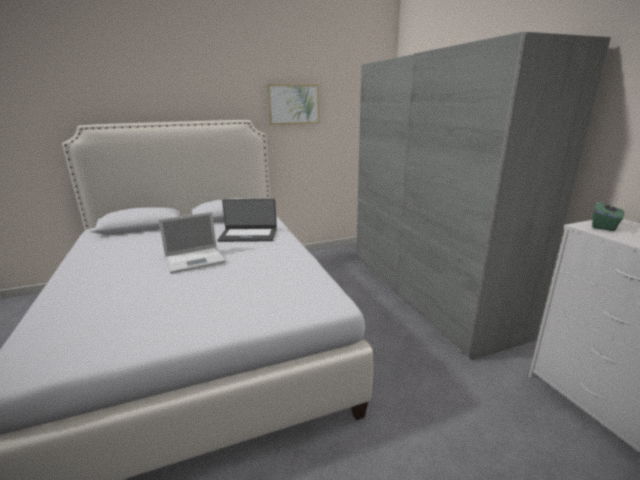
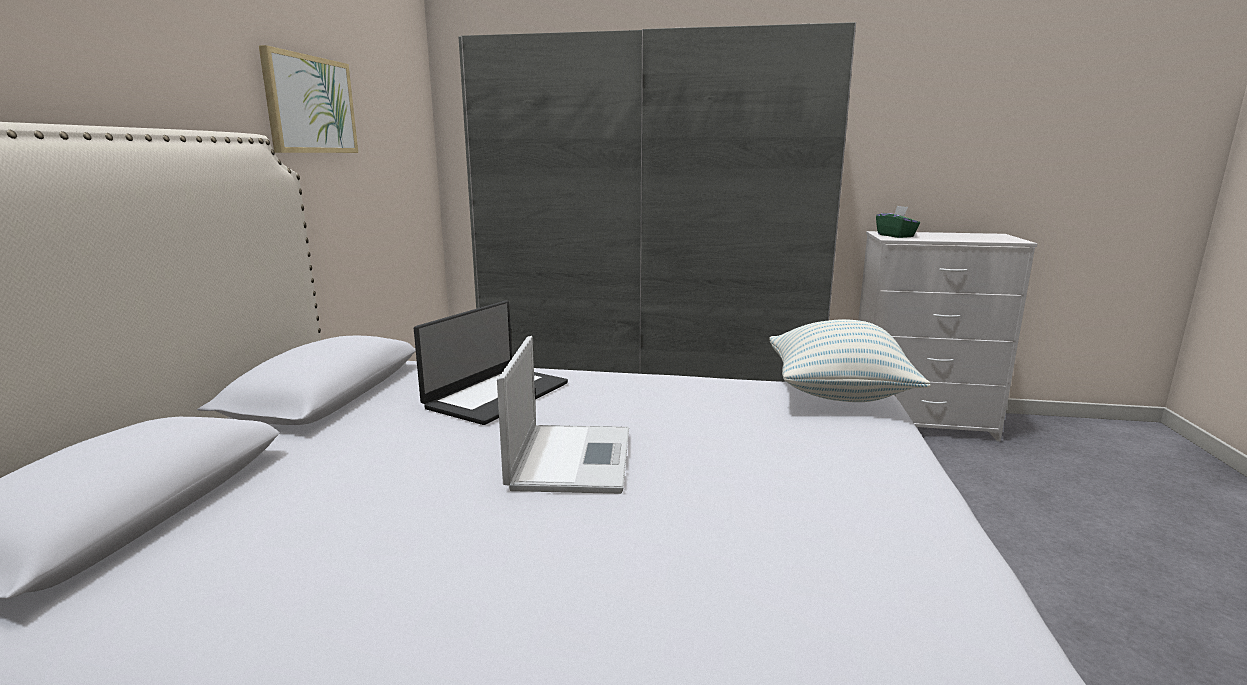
camera: 60 degrees left, 5 degrees down
none -> pillow [769,319,930,402]

